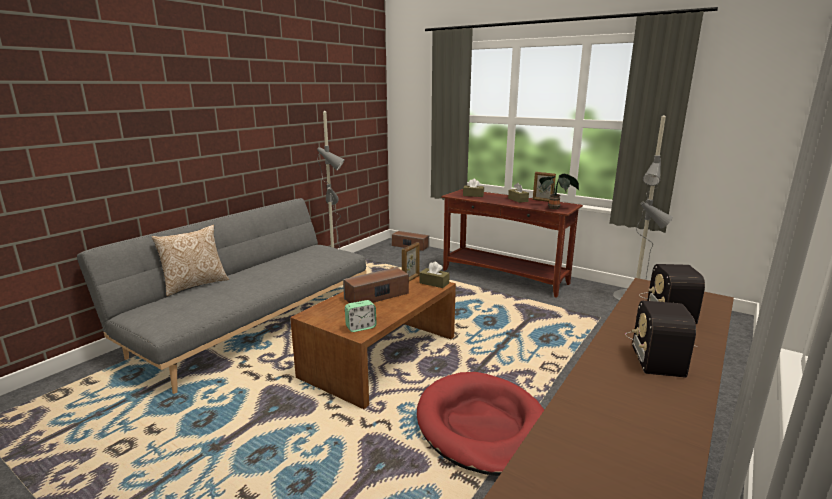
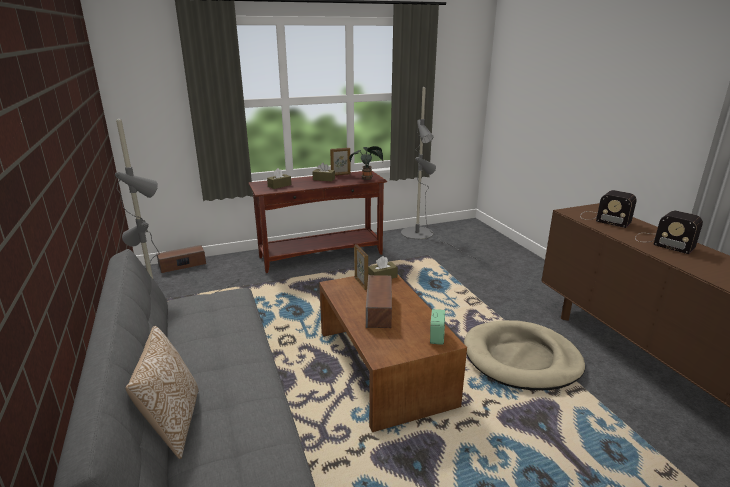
camera: 55 degrees left, 5 degrees up
red dog bed [417,372,544,476] -> beige dog bed [464,320,585,390]

